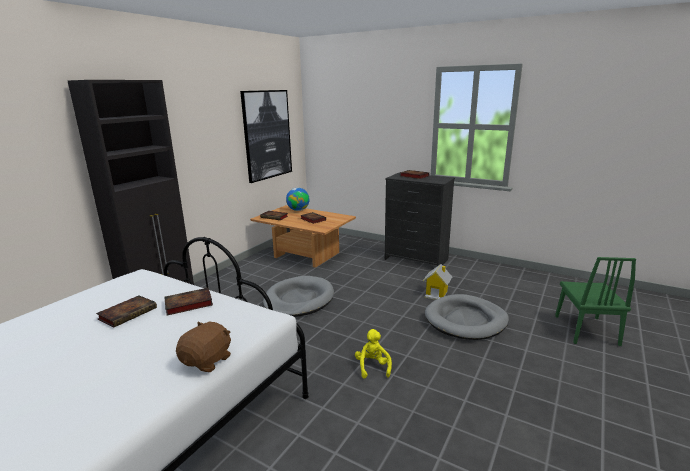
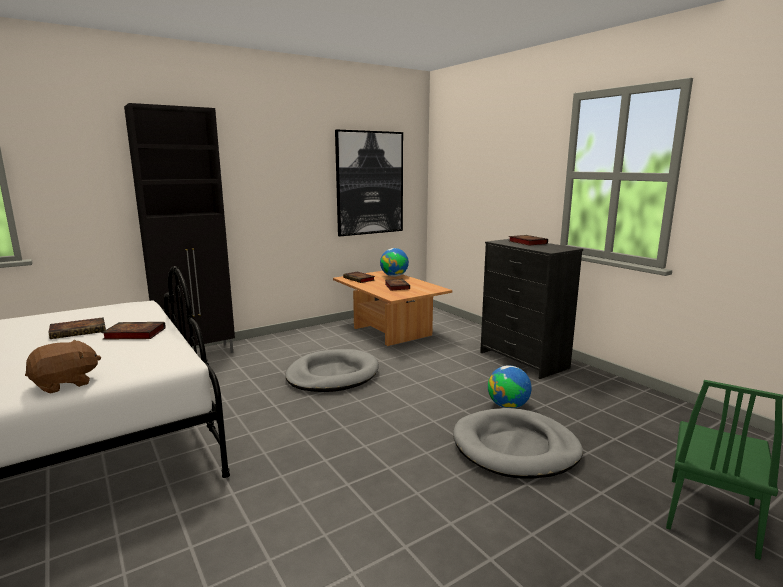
camera: 25 degrees right, 5 degrees down
yellow plush toy [355,329,392,379] -> none
toy house [423,264,452,300] -> globe [488,365,532,409]

